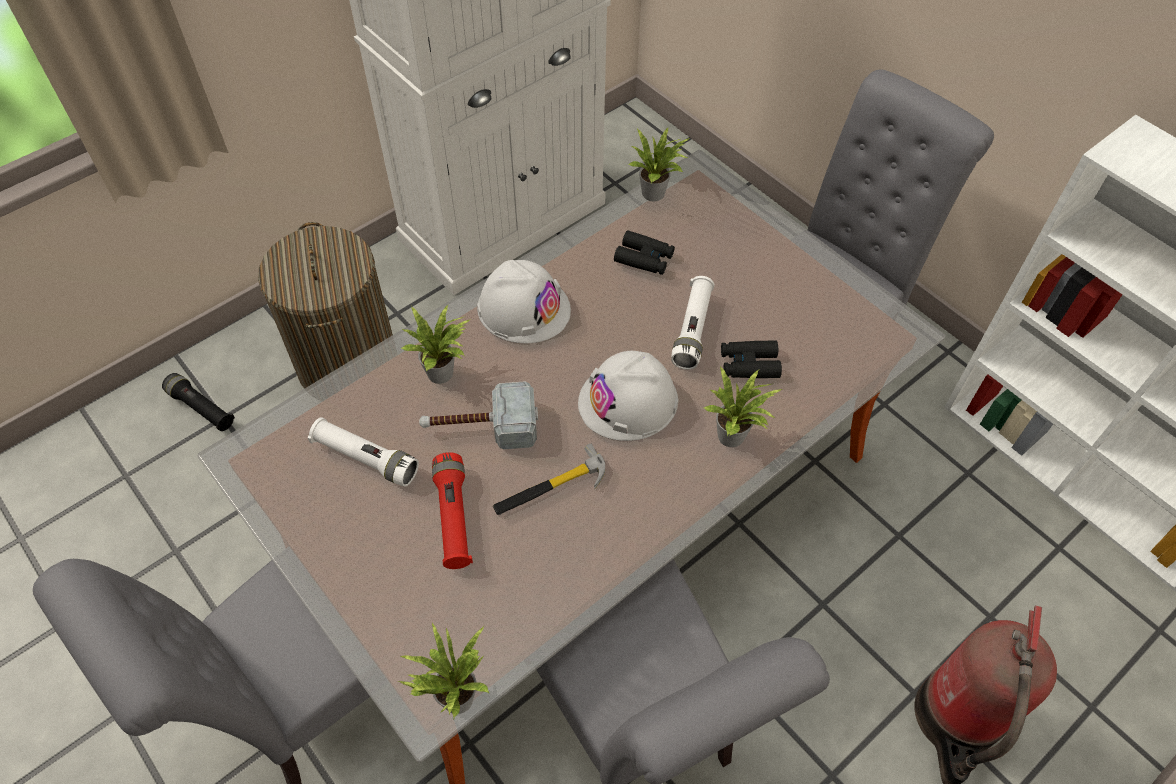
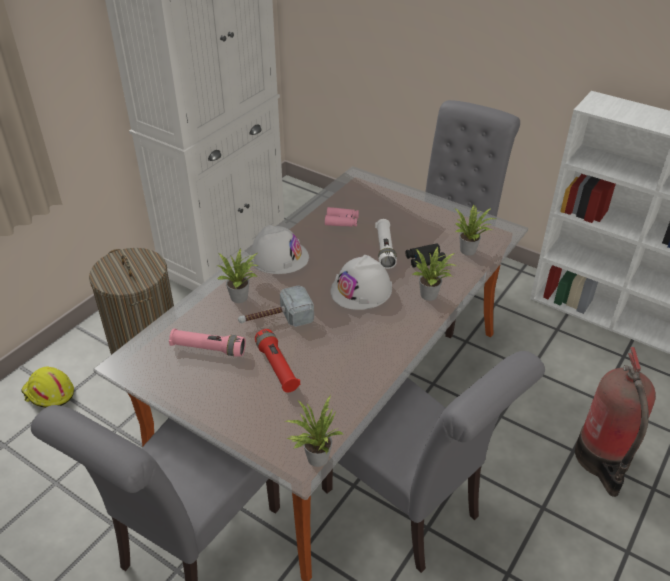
camera: 15 degrees left, 15 degrees down
black flashlight [162,373,235,431] -> yellow hard hat [21,366,74,408]
white flashlight [307,417,419,486] -> pink flashlight [169,329,246,357]
hammer [493,444,605,515] -> none
black binoculars [614,230,675,275] -> pink binoculars [325,207,359,227]
potted plant [628,128,690,202] -> potted plant moved to [455,204,496,256]

